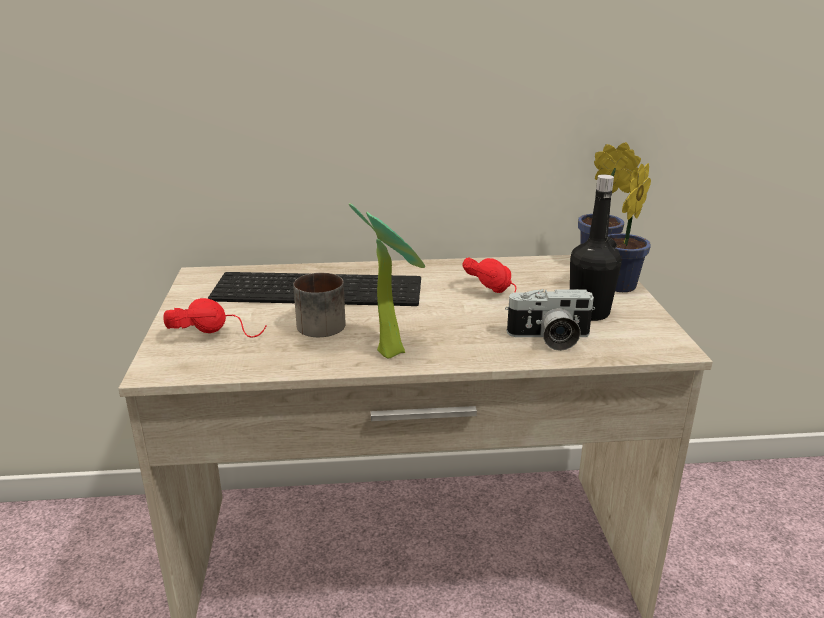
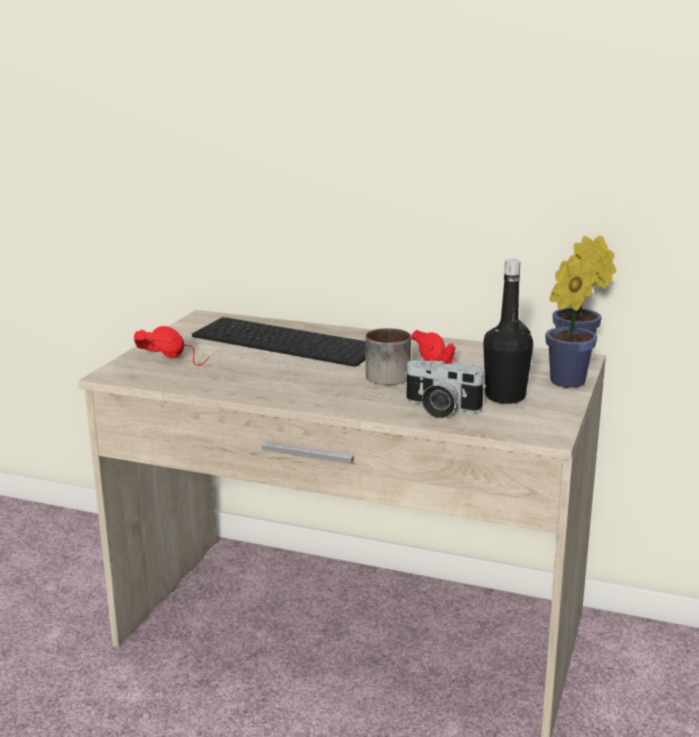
camera: 25 degrees right, 5 degrees down
mug [293,273,346,337] -> mug moved to [366,328,411,385]
potted plant [349,203,425,359] -> none

